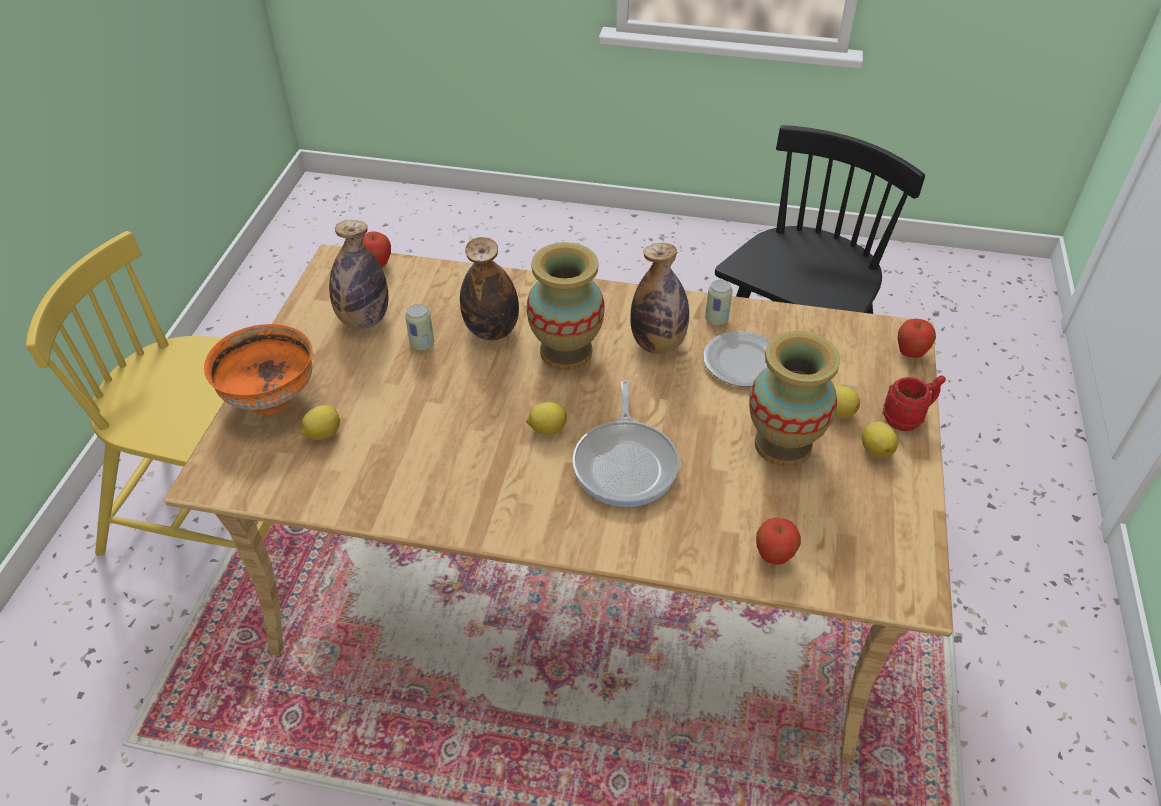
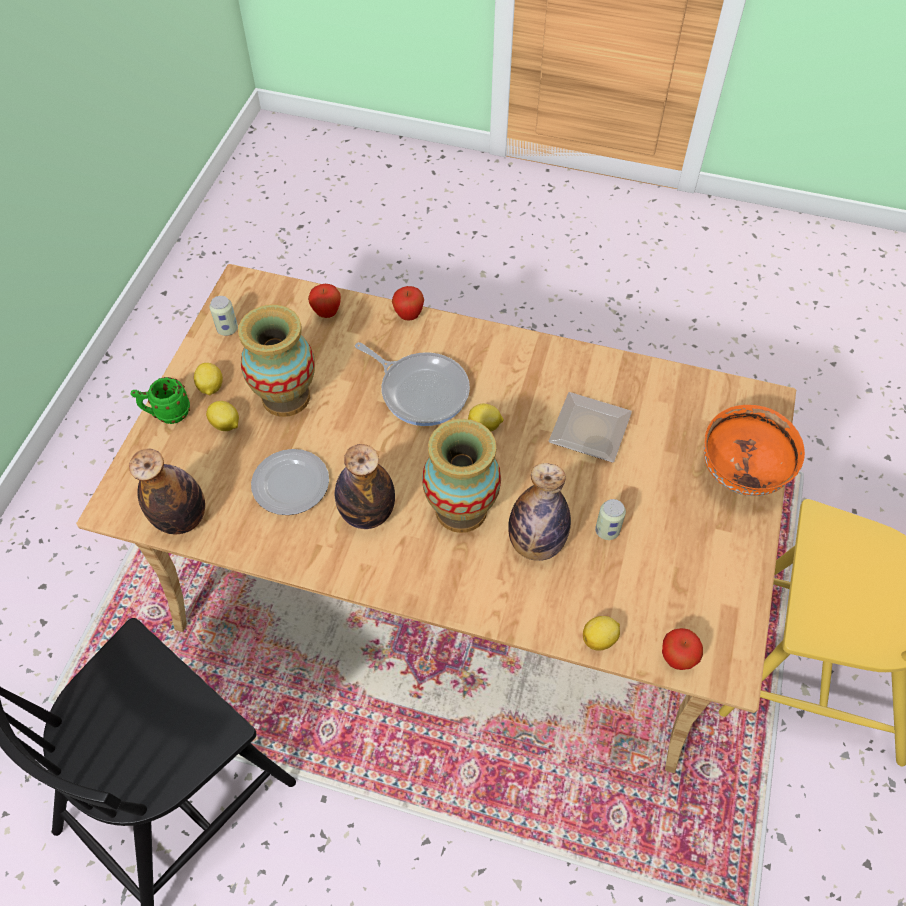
camera: 175 degrees left, 10 degrees up
lemon [301,405,340,440] -> lemon moved to [583,616,620,651]
bottle [329,220,388,329] -> bottle moved to [129,448,205,534]
frying pan [572,380,679,507] -> frying pan turned 120 degrees clockwise [355,342,470,426]
can [705,280,733,325] -> can moved to [210,296,238,336]
red mug [883,375,946,431] -> green mug [131,377,190,424]
apple [898,319,936,358] -> apple moved to [392,286,424,321]
none -> plate [548,392,632,463]

